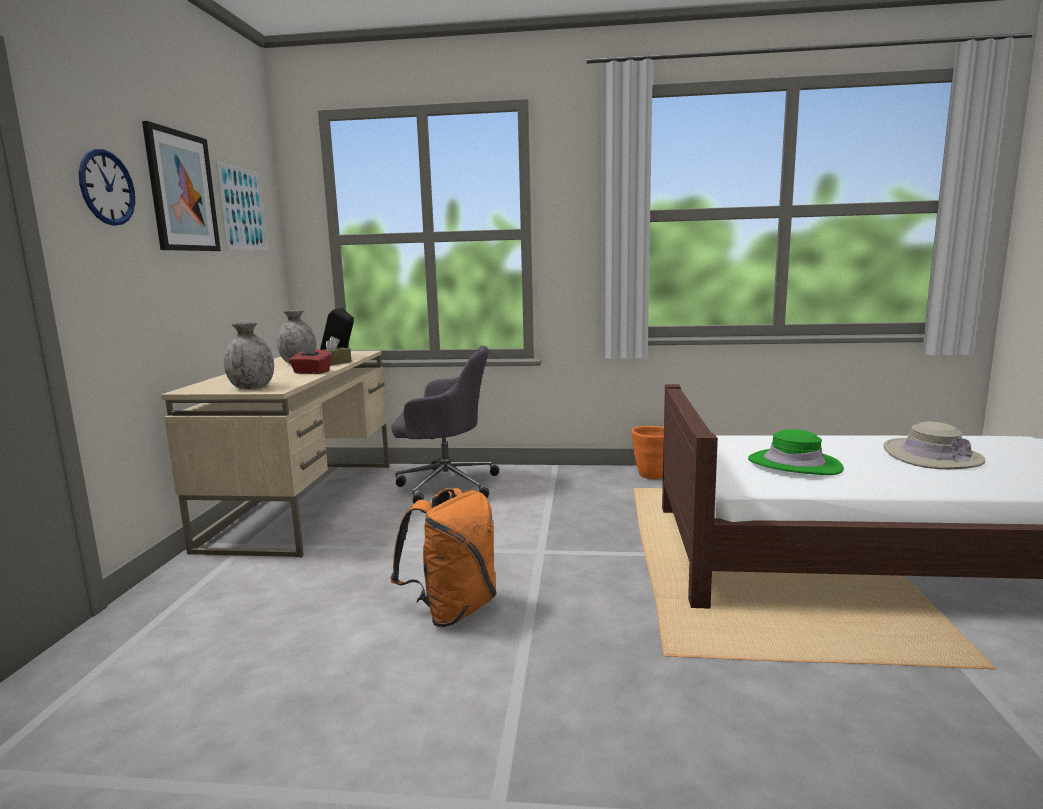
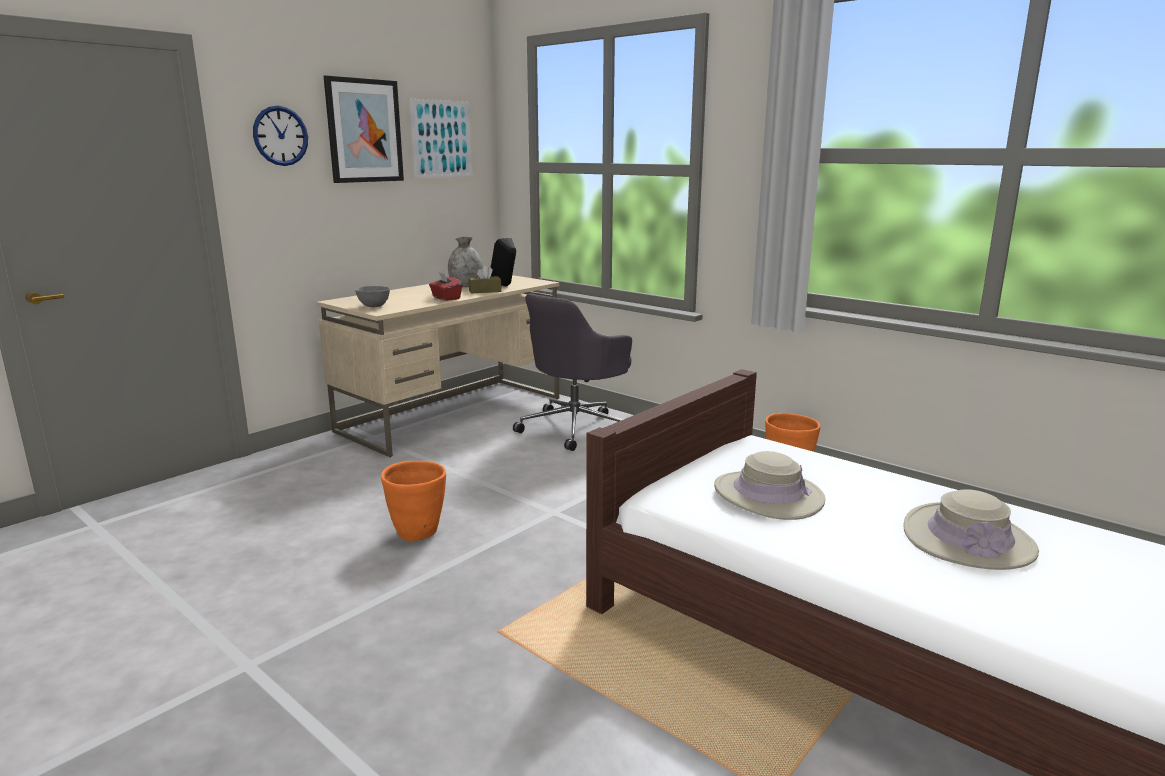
camera: 35 degrees right, 5 degrees up
grey vase [224,322,274,389] -> grey bowl [355,286,390,307]
orange backpack [390,488,497,627] -> orange planter [381,461,446,542]
grey office chair [391,346,499,503] -> grey office chair turned 90 degrees clockwise [513,294,632,451]
green hat [748,429,844,475] -> beige hat [714,451,825,520]

